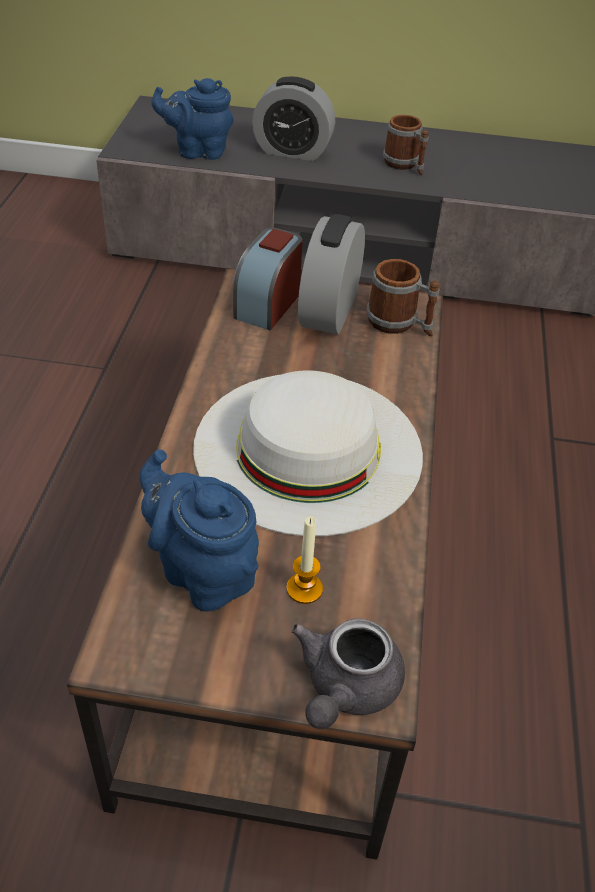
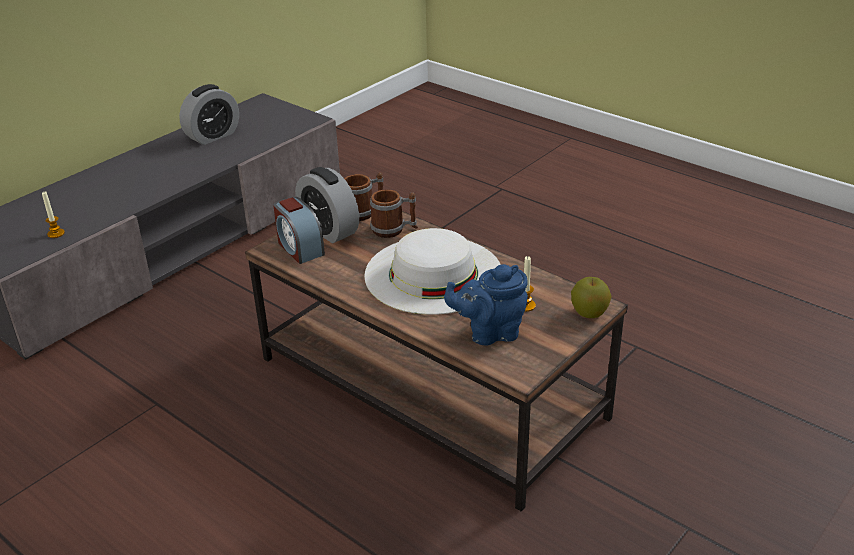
camera: 55 degrees left, 10 degrees down
blue teapot [151,78,233,160] -> candle [42,191,65,238]
alarm clock [252,76,335,161] -> alarm clock moved to [179,84,239,145]
grey teapot [291,618,405,729] -> apple [571,277,611,318]
mug [383,115,429,175] -> mug moved to [370,189,418,238]

